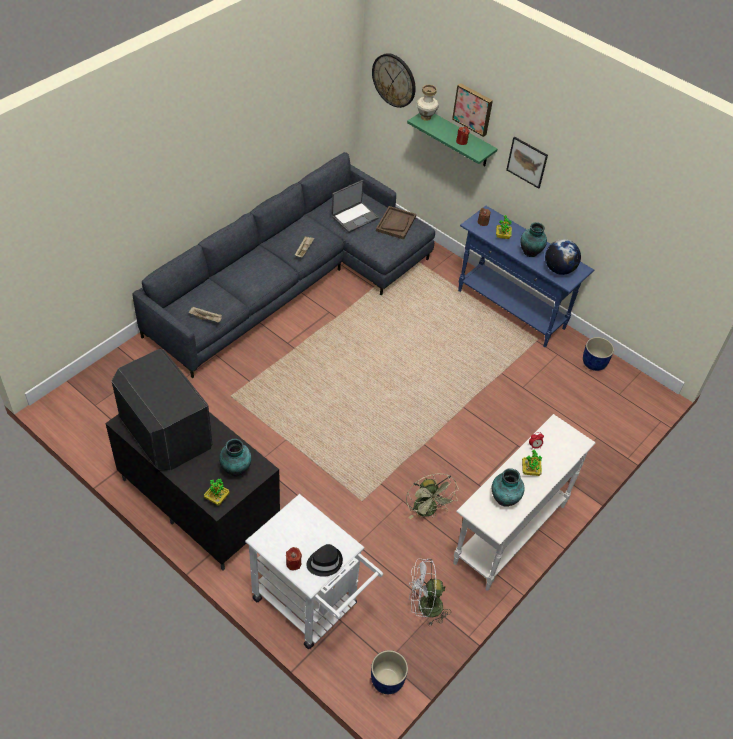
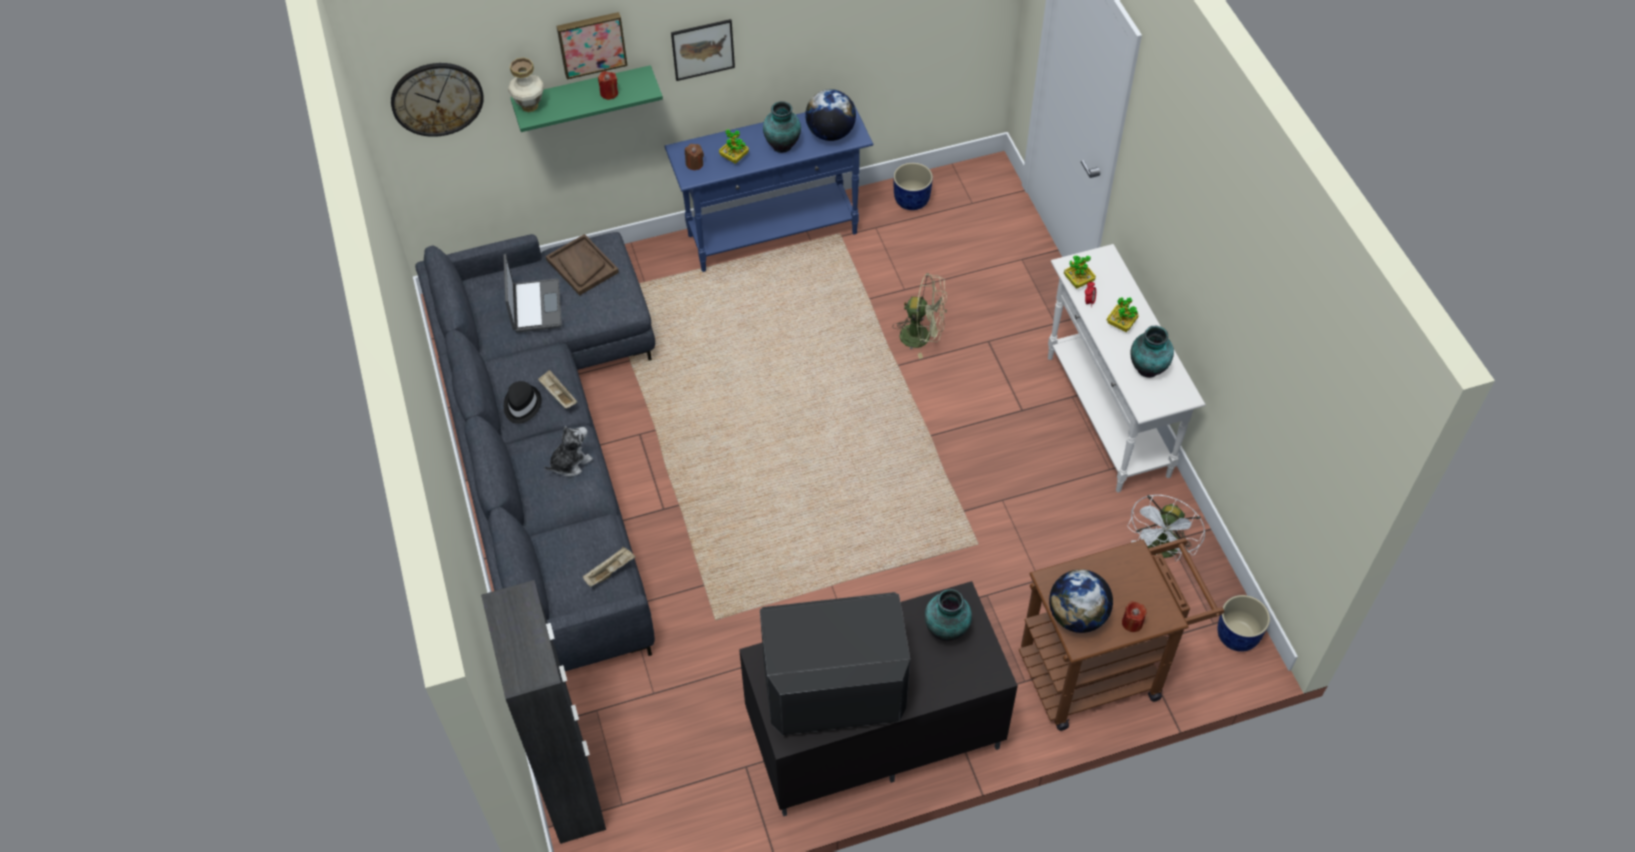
camera: 55 degrees left, 5 degrees up
potted plant [204,478,230,506] -> potted plant moved to [1064,256,1096,289]
white cart [245,494,383,649] -> brown cart [1019,538,1224,731]
black hat [306,544,343,577] -> black hat moved to [504,381,542,424]
green fan [406,473,459,519] -> green fan moved to [894,273,947,359]
none -> black cabinet [481,580,606,844]
none -> plush toy [544,426,593,477]
none -> globe [1049,569,1113,633]

